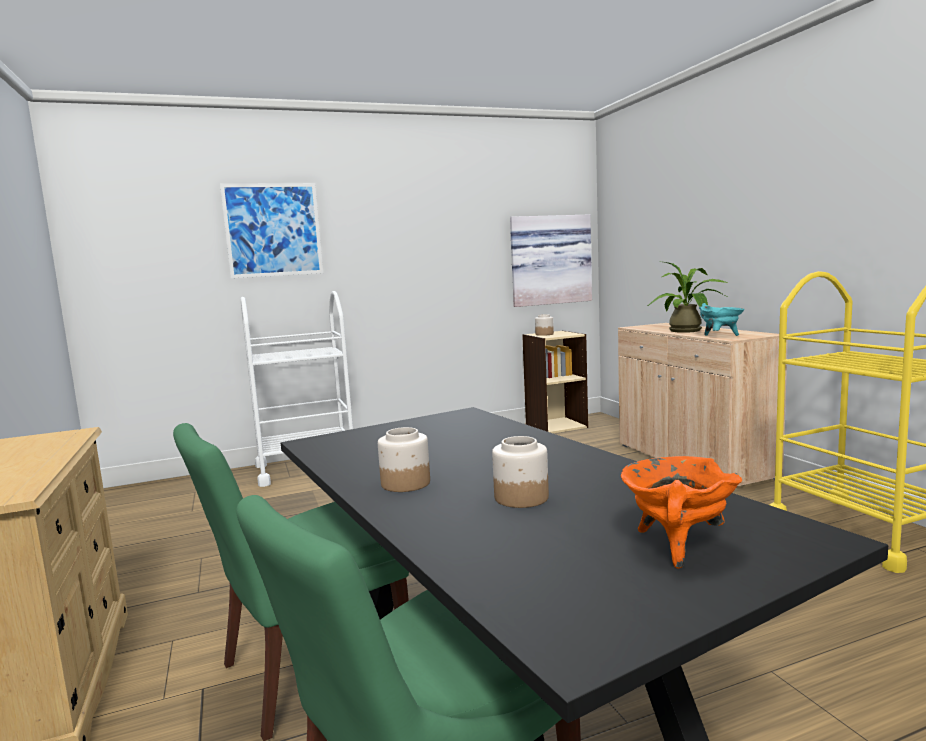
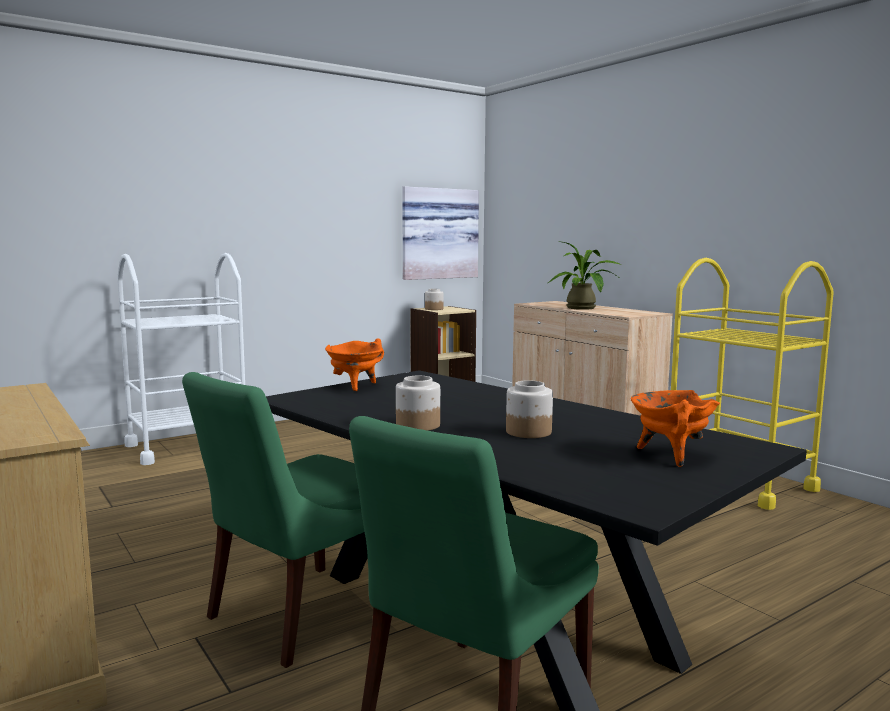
camera: 15 degrees left, 0 degrees up
picture [220,183,323,278] -> none
turquoise cooking pot [699,303,745,336] -> none
none -> orange cooking pot [325,338,384,391]

